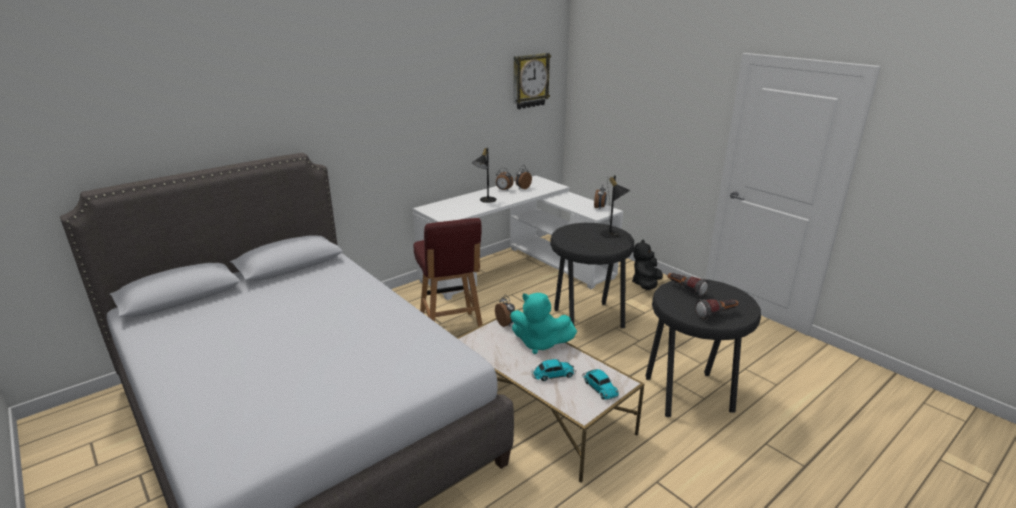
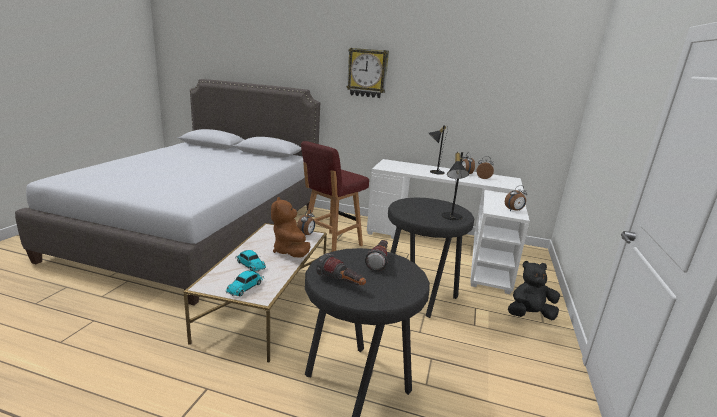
camera: 55 degrees right, 5 degrees down
turquoise plush toy [510,293,577,354] -> brown plush toy [271,197,311,258]
wall clock [514,53,551,109] -> wall clock moved to [346,48,389,98]

